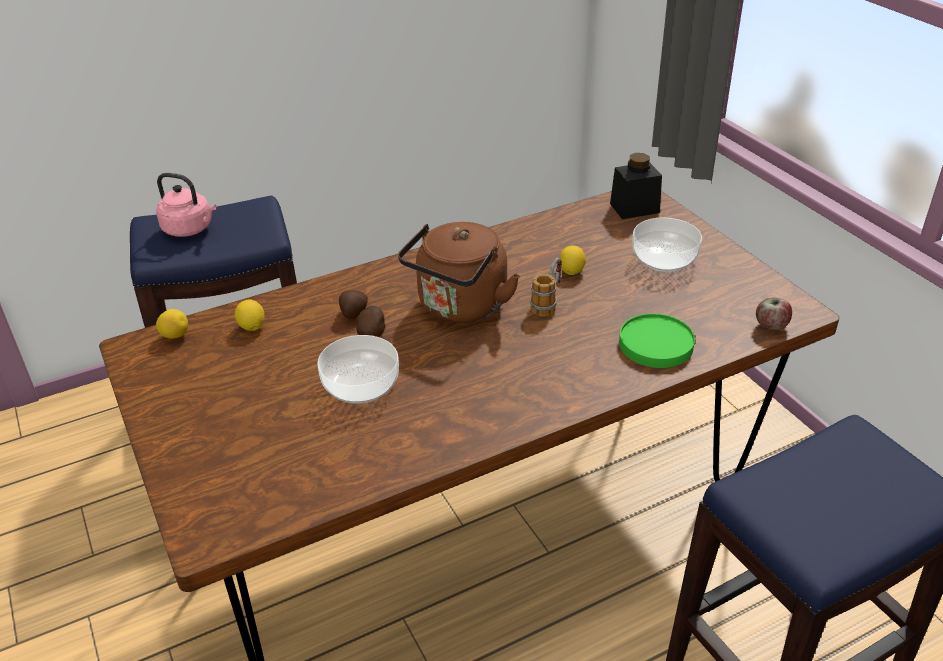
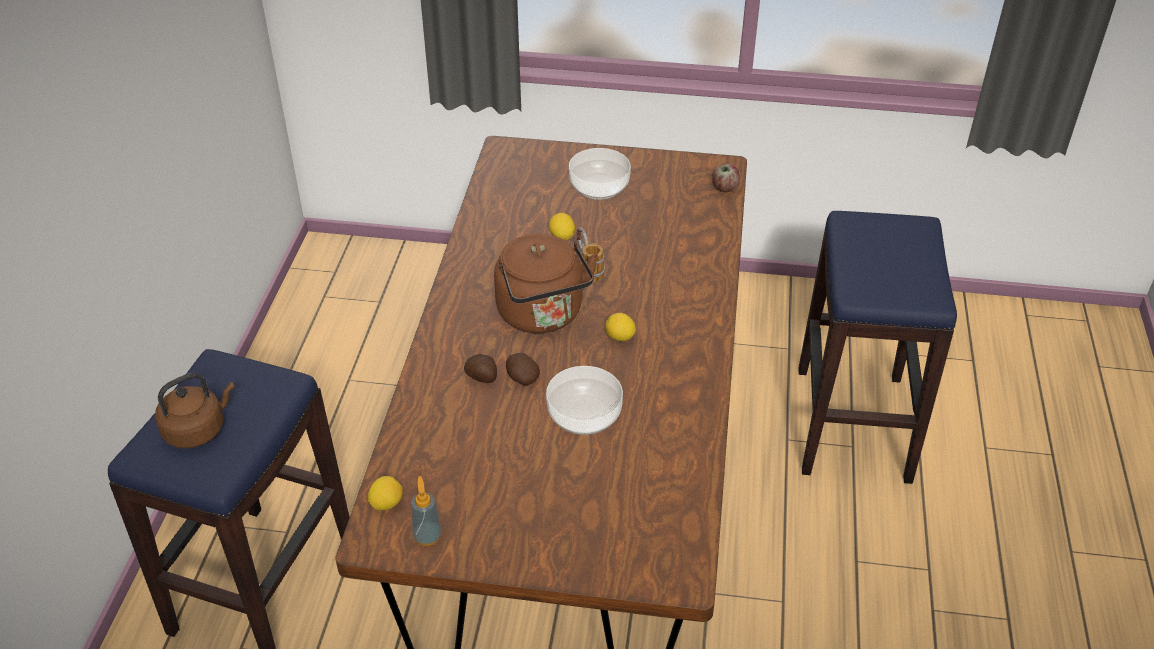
camera: 55 degrees left, 5 degrees up
pink kettle [156,173,216,237] -> brown kettle [155,373,235,449]
lemon [235,300,265,331] -> lemon moved to [605,313,636,341]
black jar [610,153,662,219] -> none
green plate [619,314,695,368] -> none
none -> soap dispenser [411,476,442,546]

